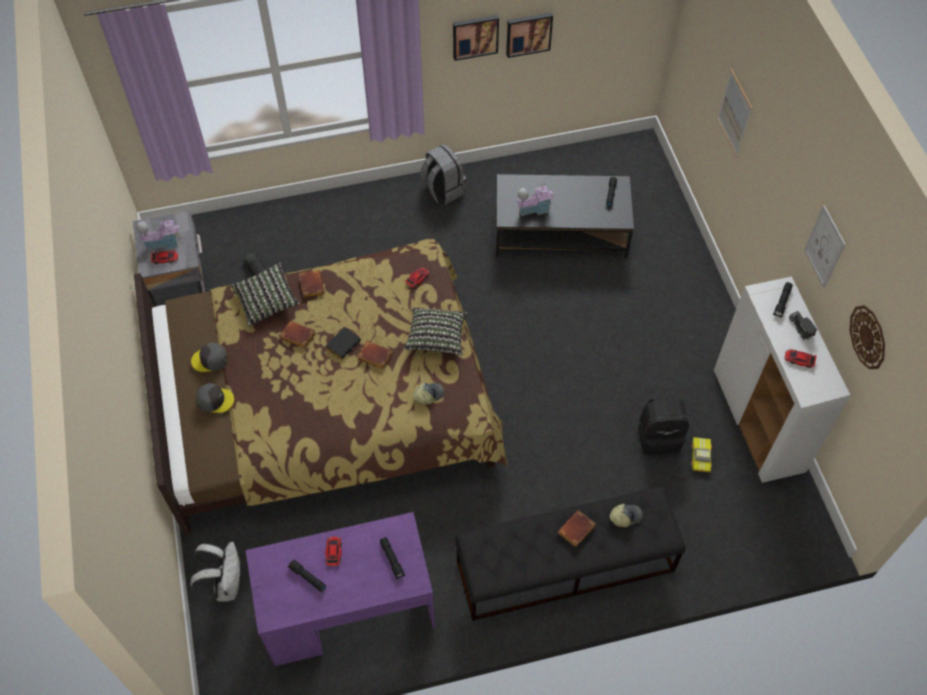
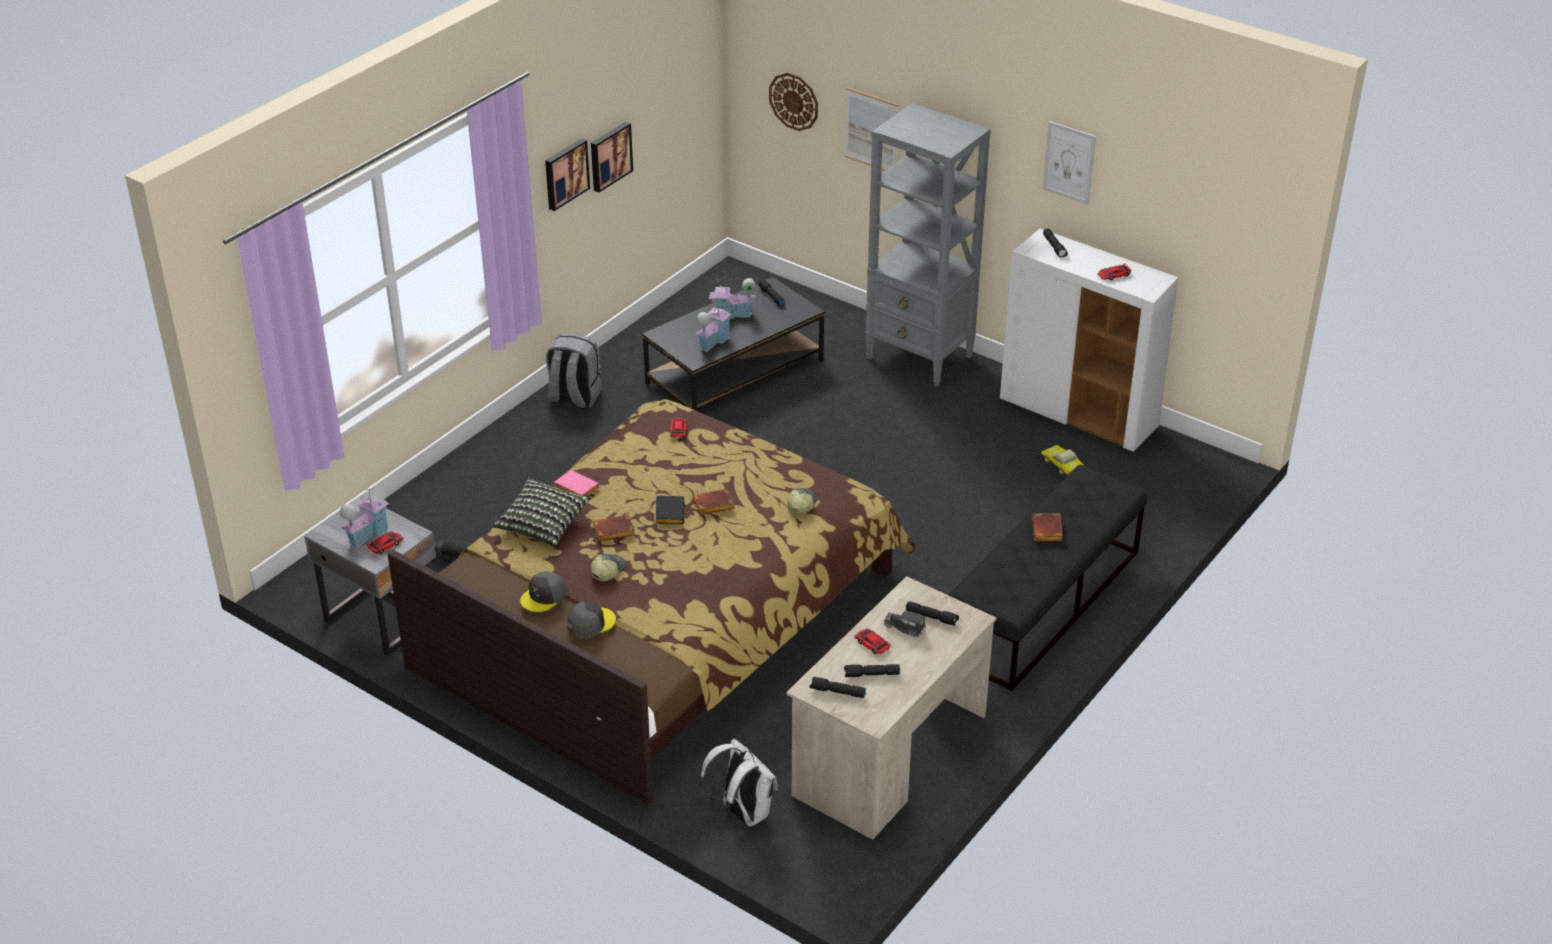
camera: 40 degrees left, 20 degrees down
purple desk [246,512,435,666] -> beige desk [786,576,996,840]
brown book [299,270,325,298] -> pink book [554,470,599,496]
pillow [404,307,468,355] -> none
cap [610,504,643,527] -> cap moved to [591,554,626,582]
black backpack [638,398,689,455] -> none
toy truck [789,311,817,340] -> toy truck moved to [884,611,926,638]
wall clock [850,305,885,369] -> wall clock moved to [769,73,818,131]
none -> toy house [709,276,756,320]
none -> black flashlight [810,677,866,698]
none -> grey bookcase [865,103,990,387]

